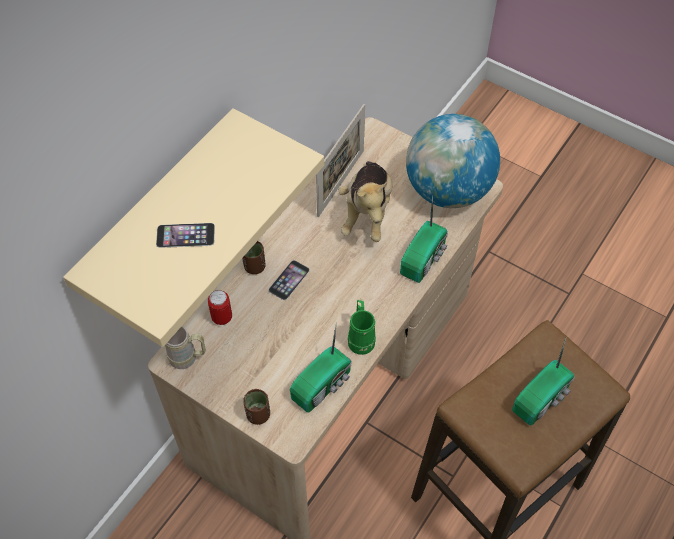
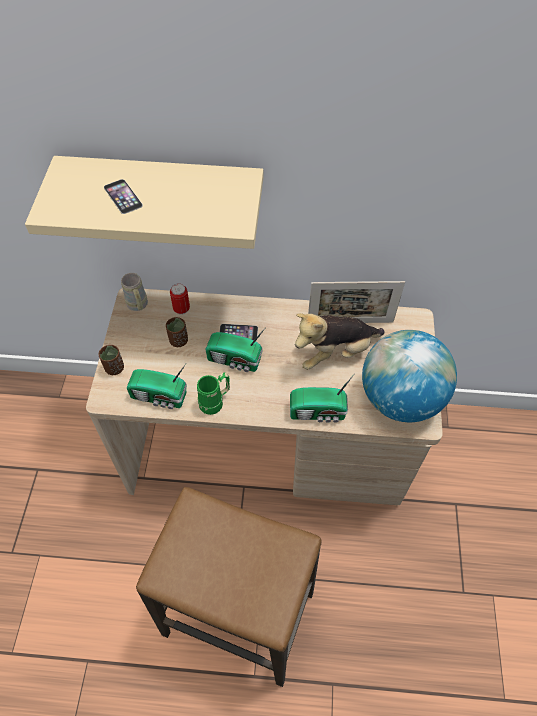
camera: 60 degrees right, 0 degrees up
brown cup [242,241,266,274] -> brown cup moved to [166,317,188,347]
radio [512,338,575,425] -> radio moved to [206,327,266,372]

